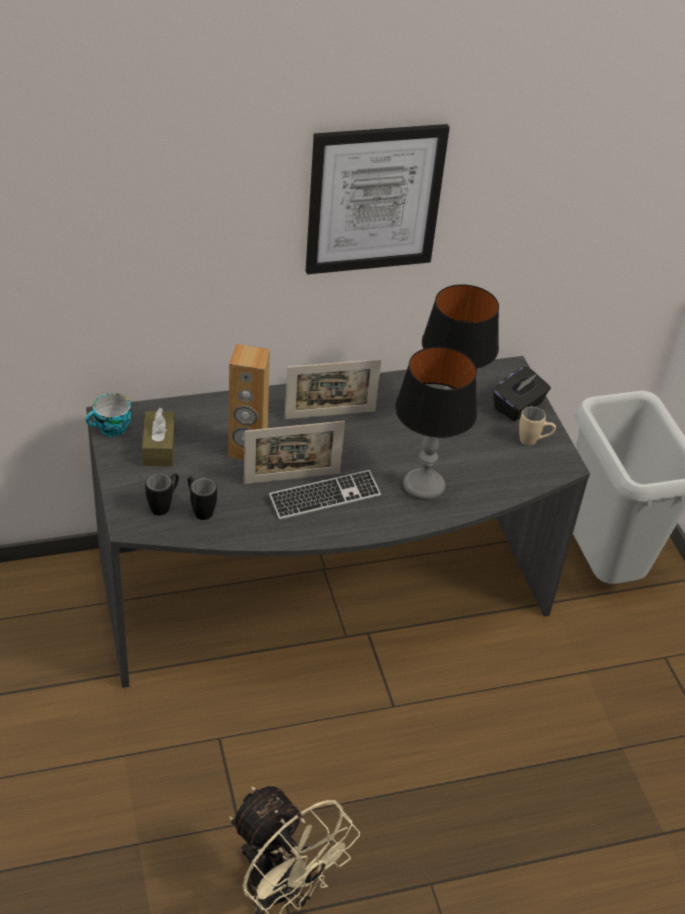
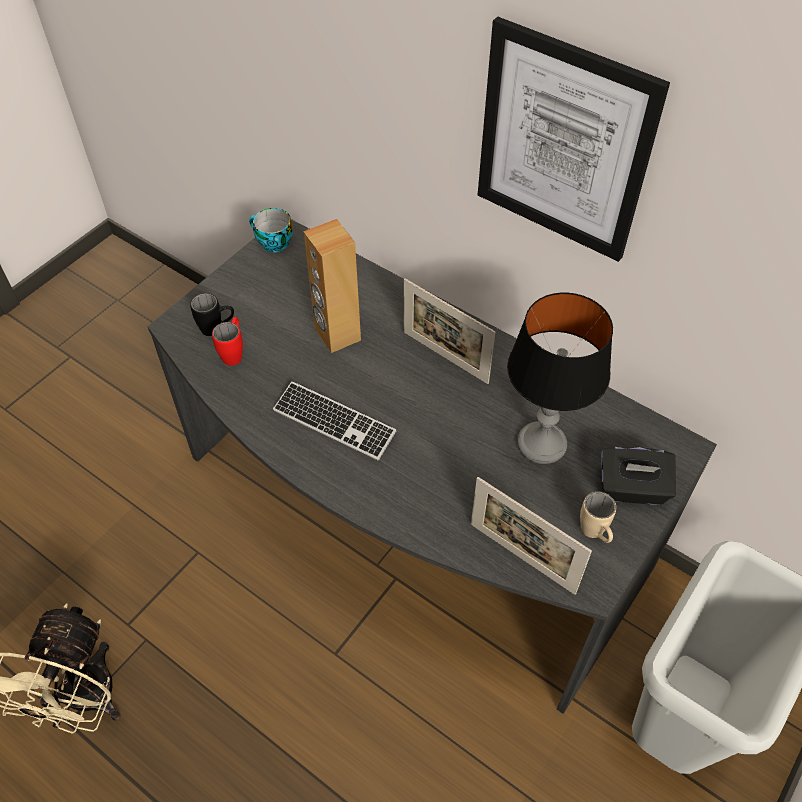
camera: 55 degrees right, 10 degrees up
brown tissue box [142,408,175,466] -> none
black mug [188,477,217,520] -> red mug [212,317,243,366]
picture frame [244,421,345,484] -> picture frame moved to [471,477,592,595]
table lamp [395,347,477,500] -> none

